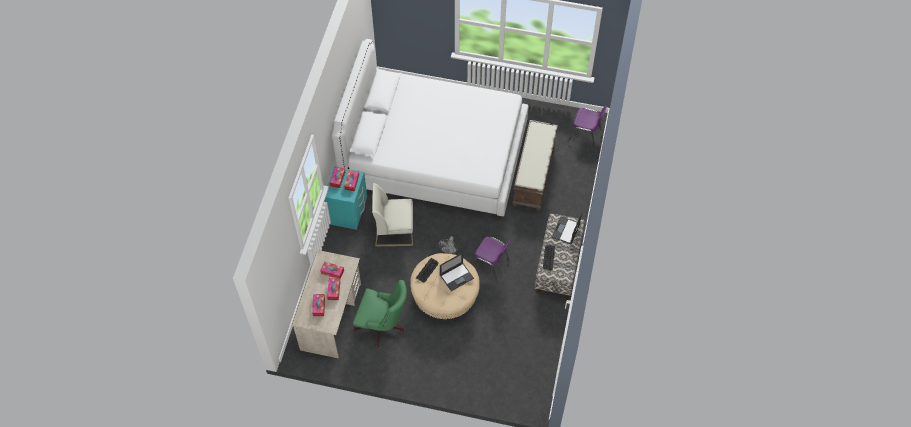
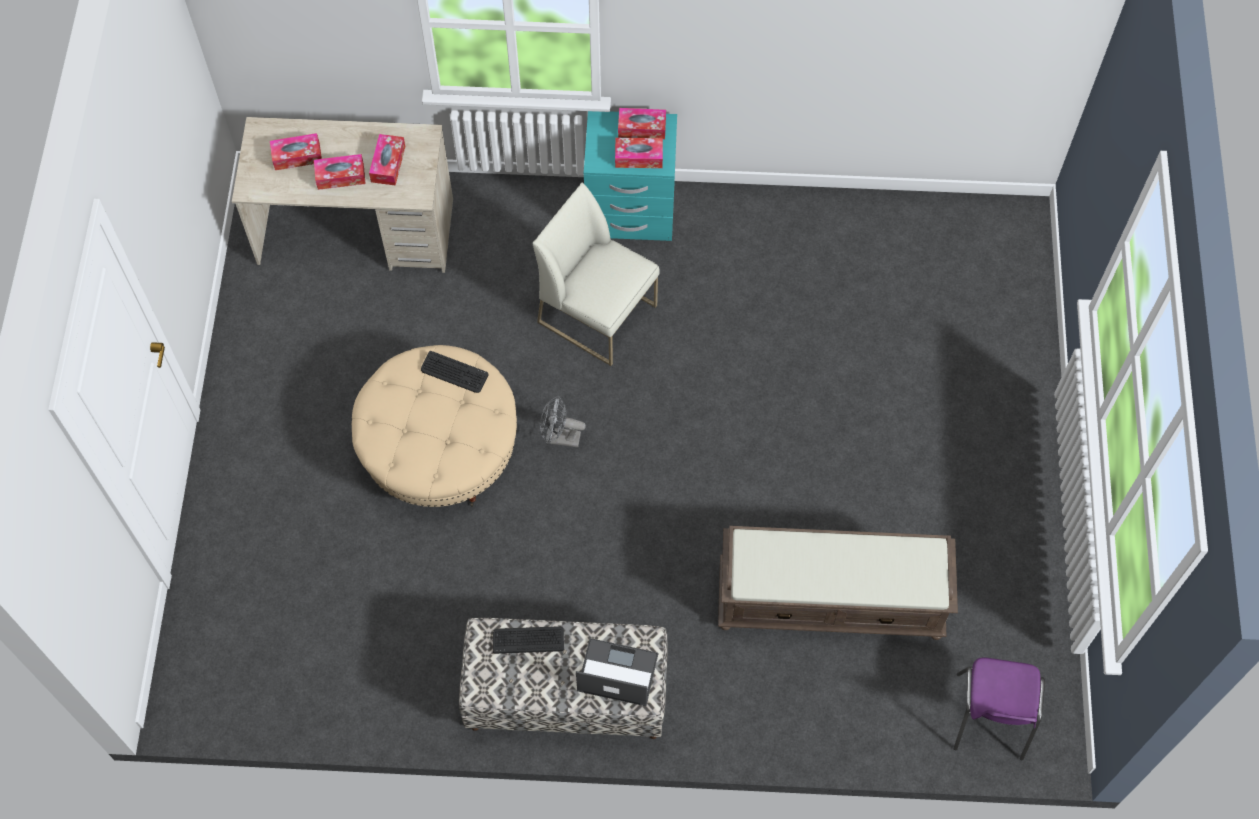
camera: 80 degrees right, 5 degrees up
white bed [332,39,528,219] -> none
green office chair [353,280,407,348] -> none
white chair [372,183,413,246] -> white chair turned 45 degrees counterclockwise [533,183,660,366]
laptop [440,253,474,291] -> none
purple chair [472,237,510,282] -> none

